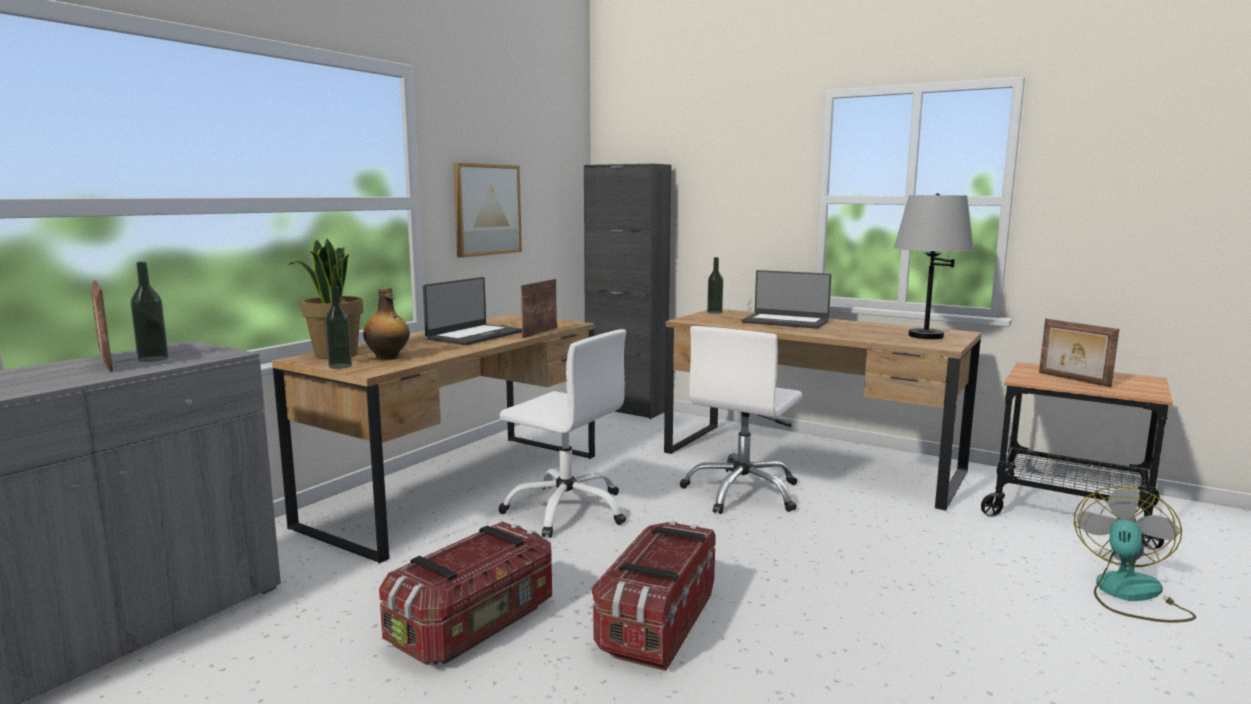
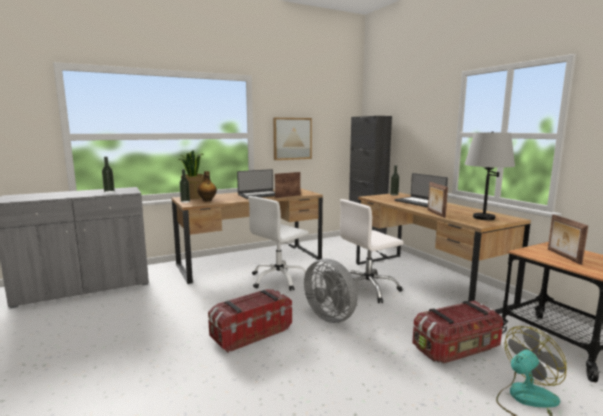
camera: 30 degrees right, 0 degrees up
picture frame [91,280,113,372] -> picture frame moved to [428,182,448,218]
storage box [379,522,552,665] -> storage box moved to [412,301,503,364]
white office chair [498,329,626,538] -> white office chair turned 75 degrees clockwise [248,196,309,291]
none -> grey fan [304,259,358,323]

